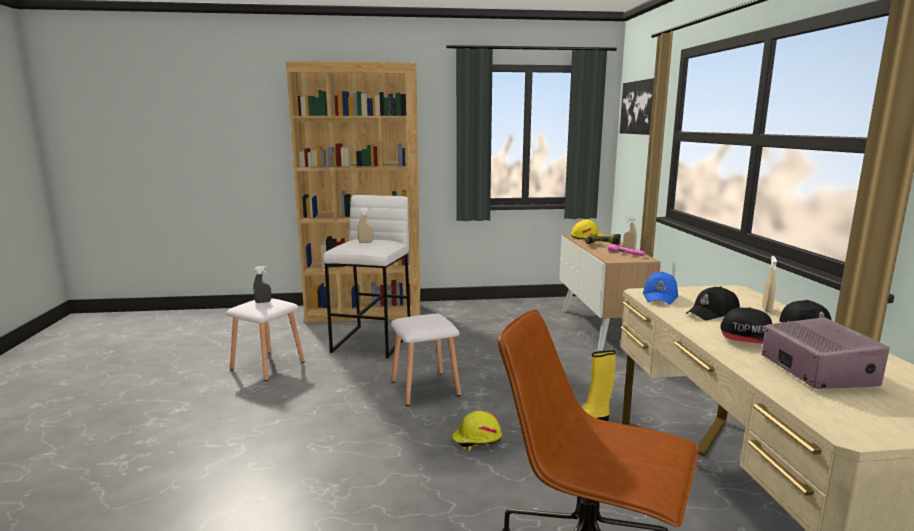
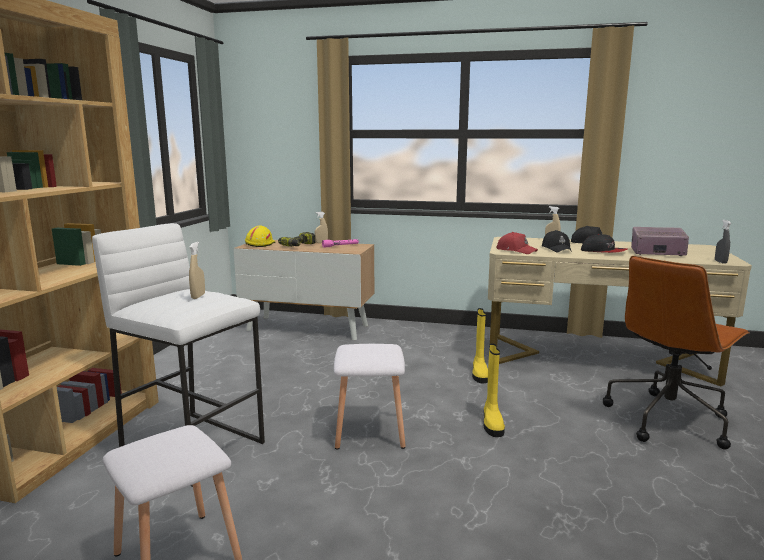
camera: 70 degrees left, 0 degrees up
grey spray bottle [253,266,271,303] -> grey spray bottle moved to [715,220,731,264]
yellow hard hat [452,411,502,450] -> yellow boot [484,343,505,437]
picture [620,78,654,135] -> none
blue cap [643,272,678,305] -> red cap [496,232,538,254]

